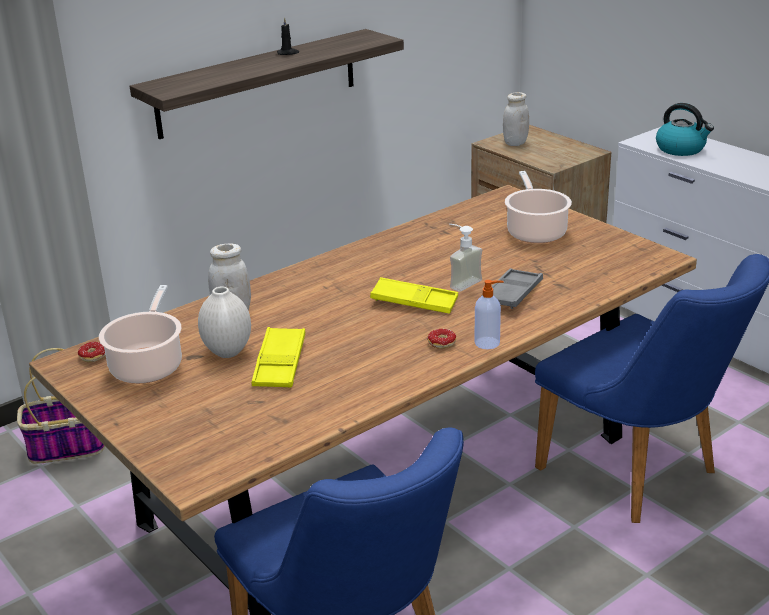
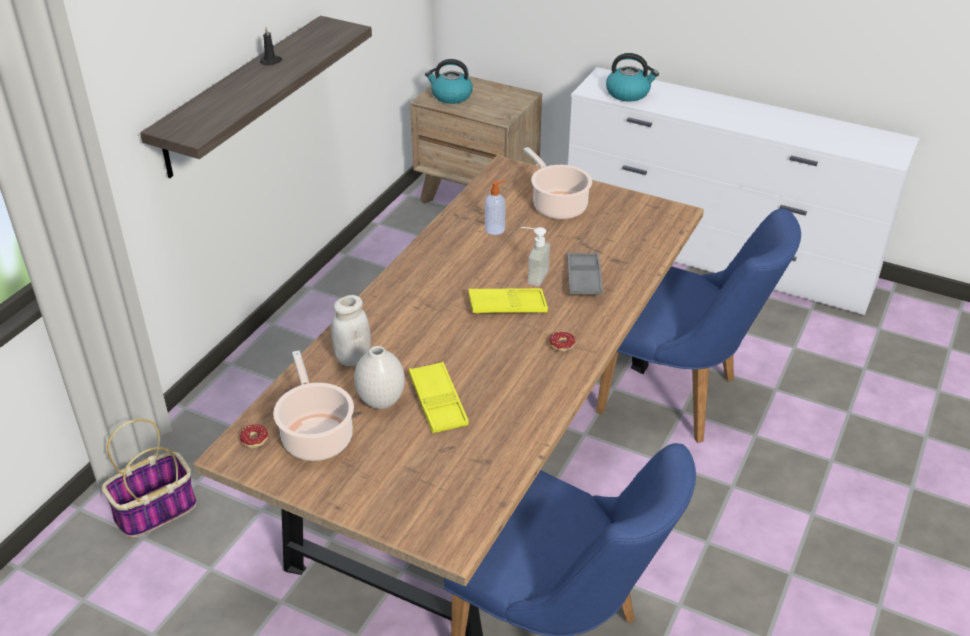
camera: 25 degrees left, 10 degrees up
soap dispenser [475,280,504,349] -> soap dispenser moved to [485,180,507,235]
white jar [503,92,529,146] -> kettle [425,59,473,104]

